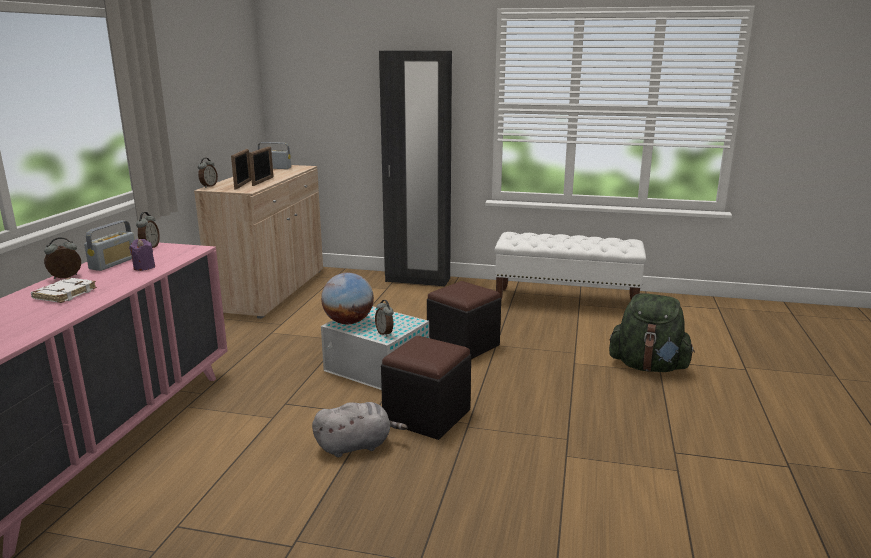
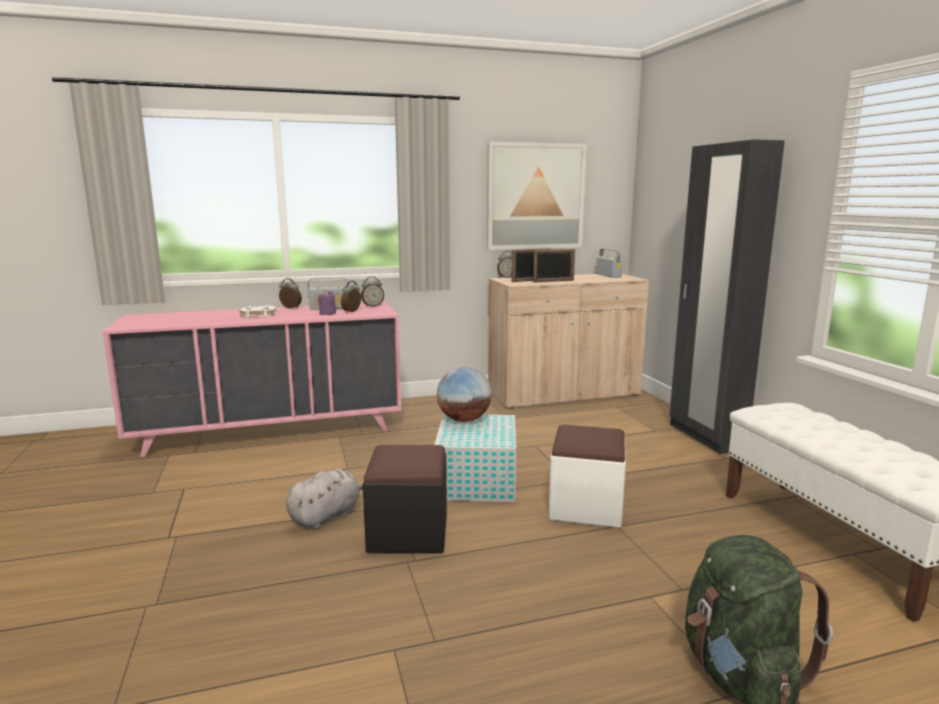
camera: 60 degrees right, 5 degrees down
grey plush toy [312,402,408,458] -> grey plush toy turned 90 degrees counterclockwise [287,469,363,529]
alarm clock [375,300,394,337] -> alarm clock moved to [341,281,361,313]
black ottoman [427,281,501,359] -> white ottoman [549,424,626,528]
none -> picture [487,142,587,250]

